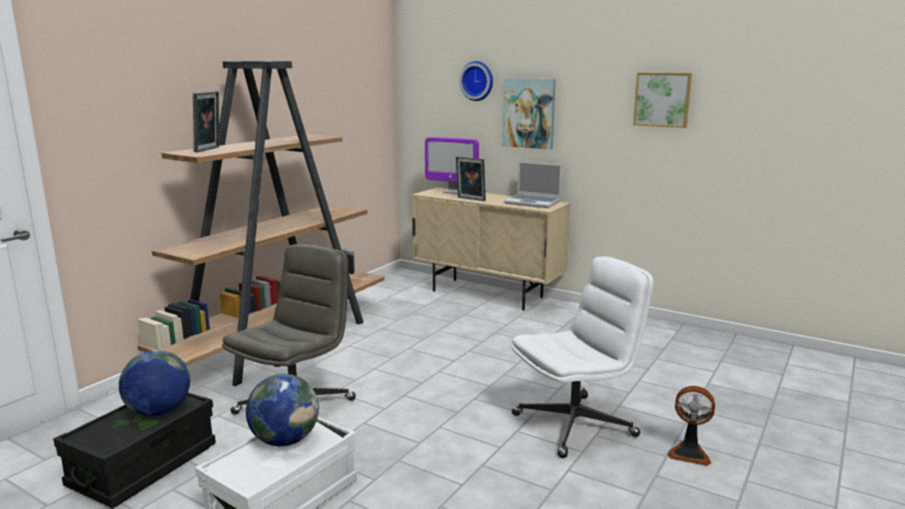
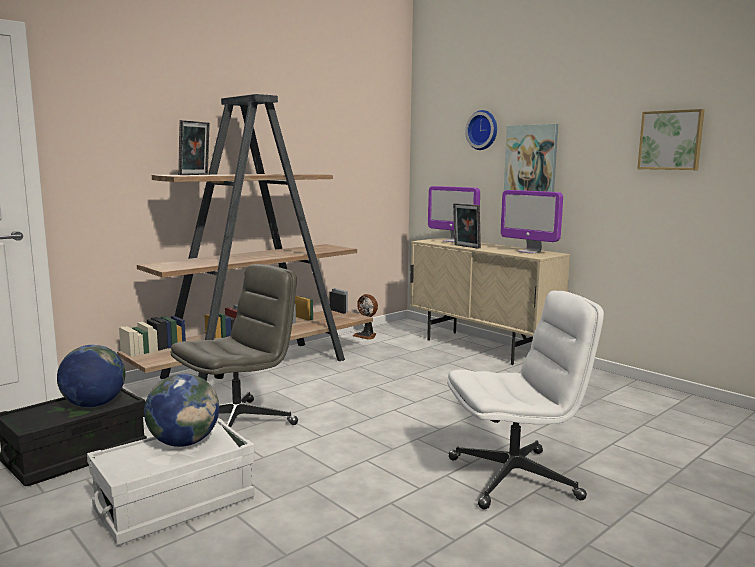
camera: 15 degrees right, 5 degrees down
laptop [504,161,562,208] -> monitor [501,190,563,254]
fan [667,386,715,466] -> fan moved to [353,294,378,340]

